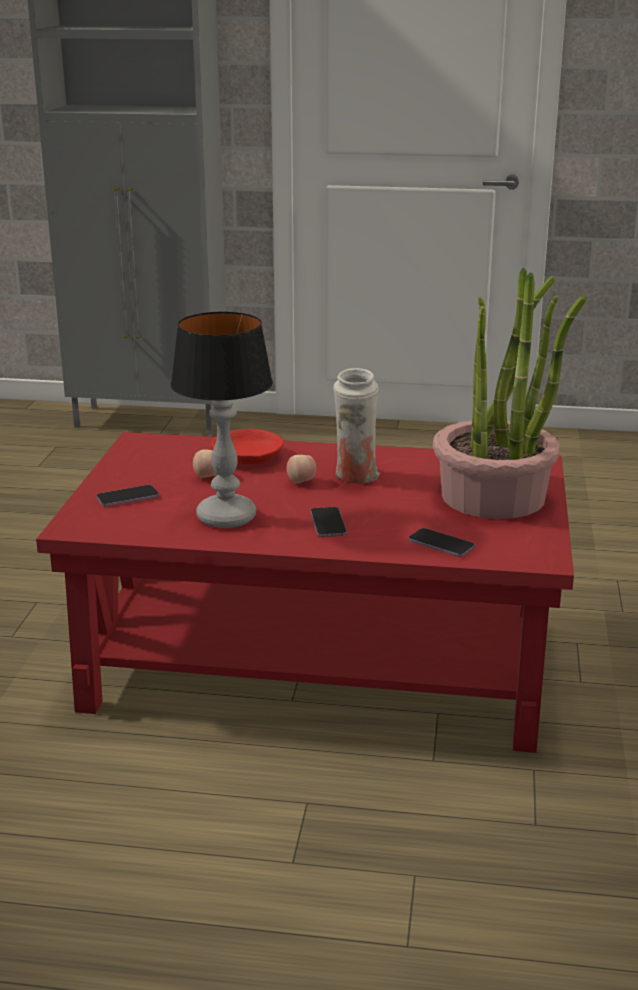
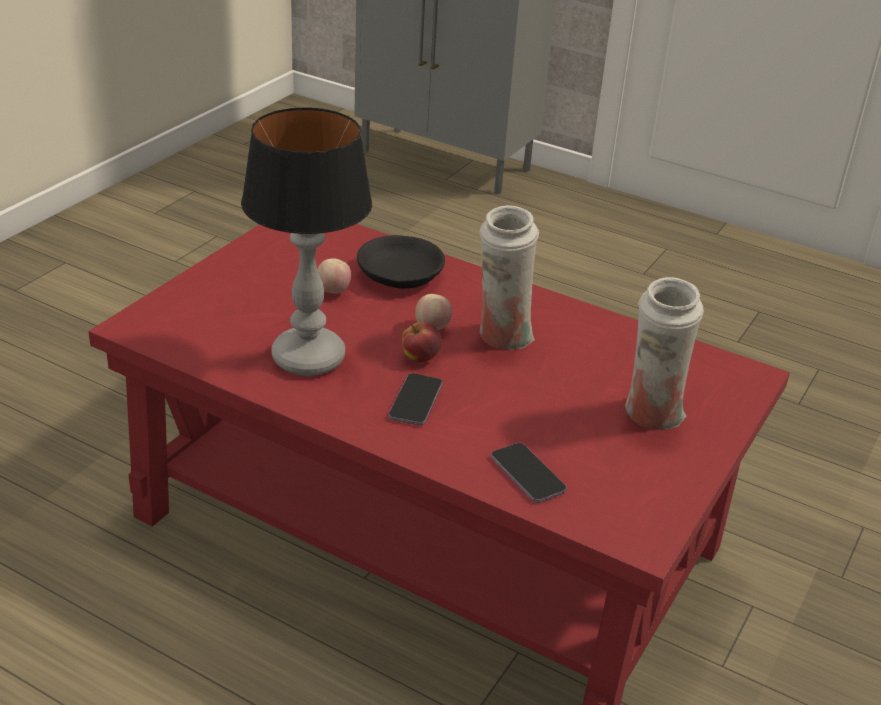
camera: 20 degrees right, 10 degrees up
phone [96,485,159,506] -> none
red bowl [211,429,284,465] -> black bowl [357,235,445,289]
potted plant [433,268,587,519] -> white vase [625,277,704,430]
none -> apple [402,322,442,362]

